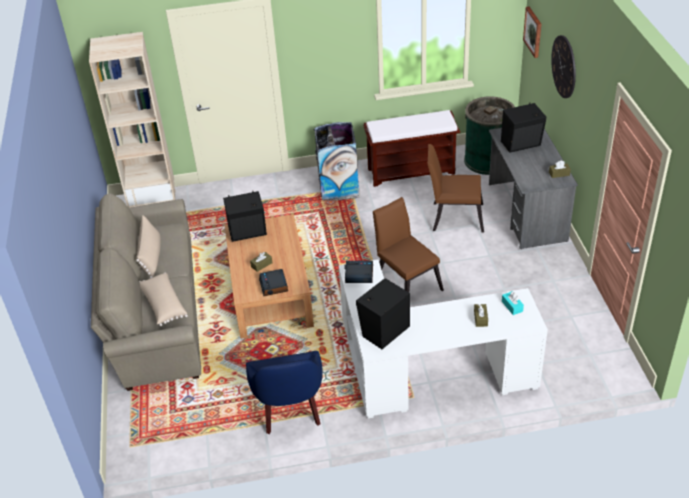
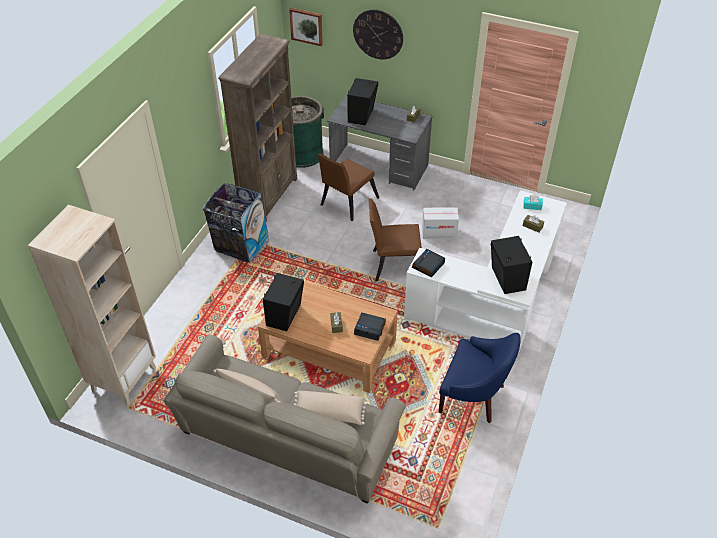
camera: 60 degrees left, 5 degrees up
brown bench [364,110,460,187] -> brown bookcase [218,33,297,222]
none -> cardboard box [422,208,459,239]

